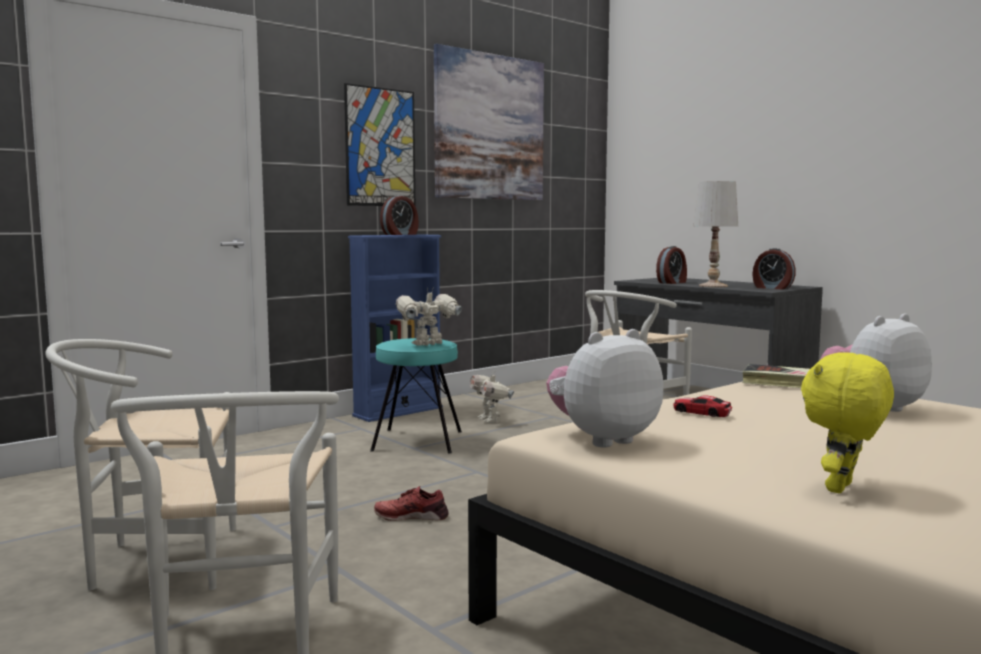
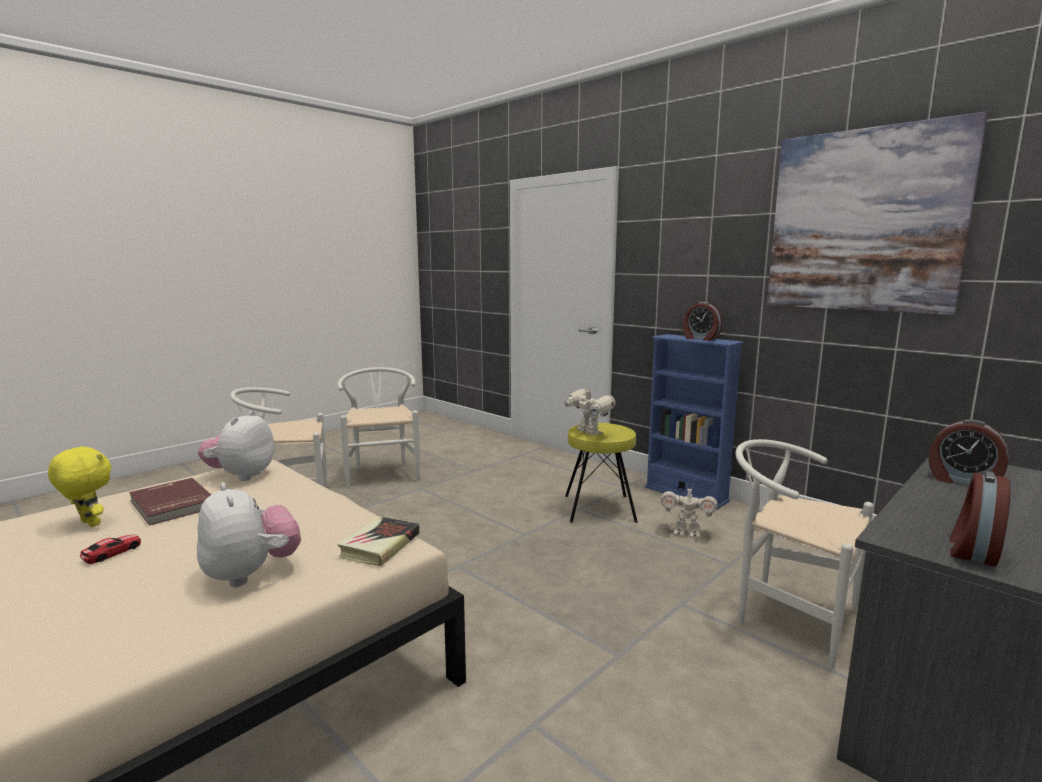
camera: 85 degrees right, 5 degrees up
picture [344,83,415,206] -> none
turquoise stool [370,338,462,454] -> yellow stool [565,423,638,523]
red shoe [374,486,449,521] -> none
toy robot [470,370,514,423] -> toy robot turned 135 degrees counterclockwise [661,485,717,537]
plush toy [546,329,663,447] -> plush toy turned 135 degrees counterclockwise [198,410,275,481]
toy car [673,395,732,417] -> toy car moved to [80,535,141,564]
white table lamp [693,181,738,287] -> none
none -> red book [129,478,211,526]

